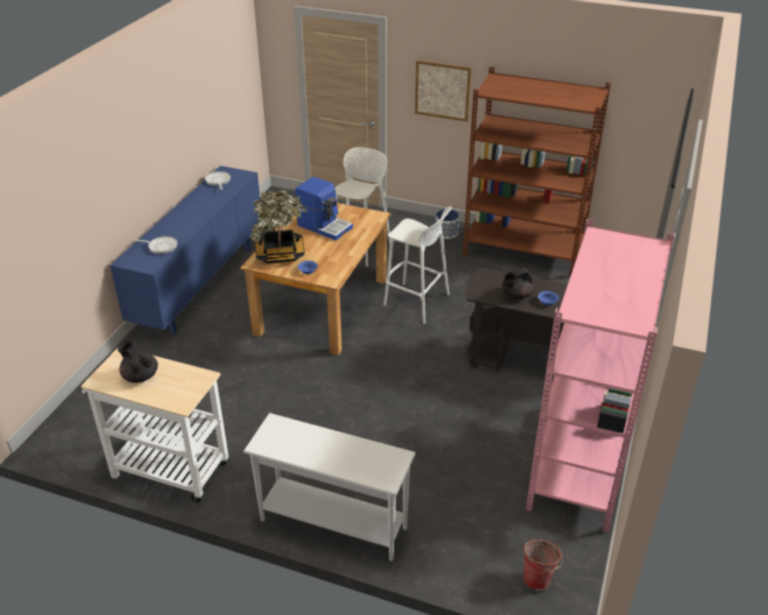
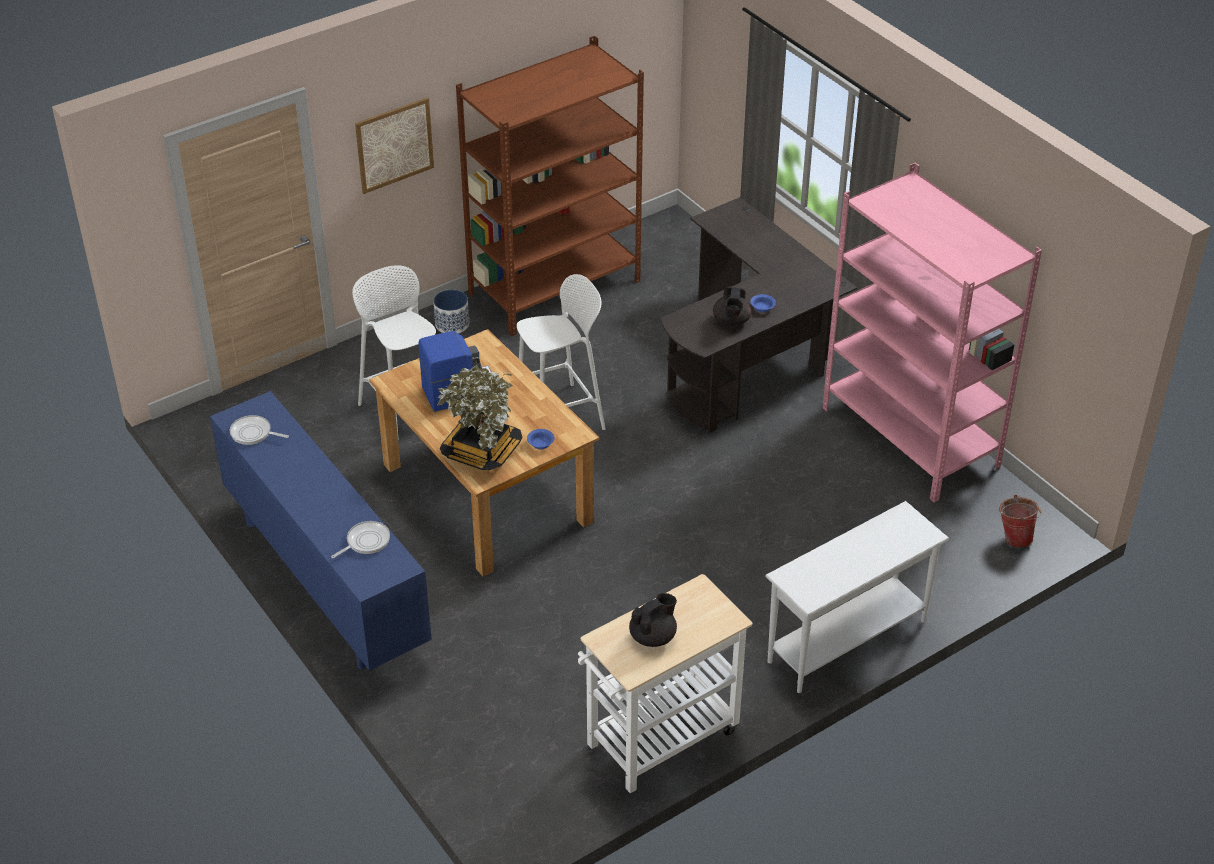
camera: 55 degrees left, 5 degrees up
black teapot [117,341,158,383] -> black teapot turned 150 degrees clockwise [629,593,677,647]

